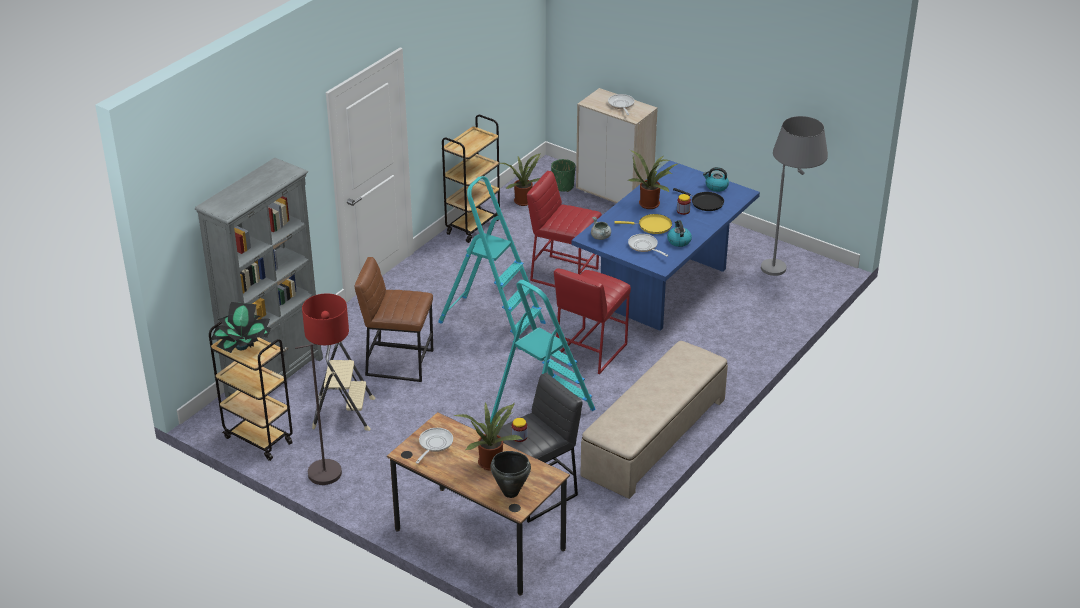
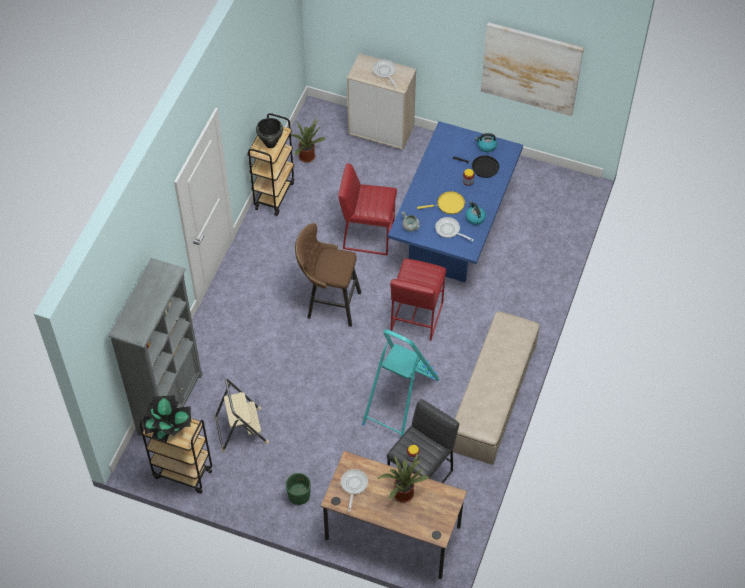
camera: 15 degrees left, 20 degrees up
red floor lamp [295,293,349,485] -> none
brown chair [354,257,433,382] -> none
turquoise step ladder [438,176,546,350] -> brown stool [295,223,361,327]
black cooking pot [490,451,531,498] -> black cooking pot moved to [256,118,283,148]
green planter [551,159,575,192] -> green planter moved to [286,473,311,505]
potted plant [628,150,679,209] -> none
grey floor lamp [761,116,828,276] -> none
none -> picture [481,22,584,116]

